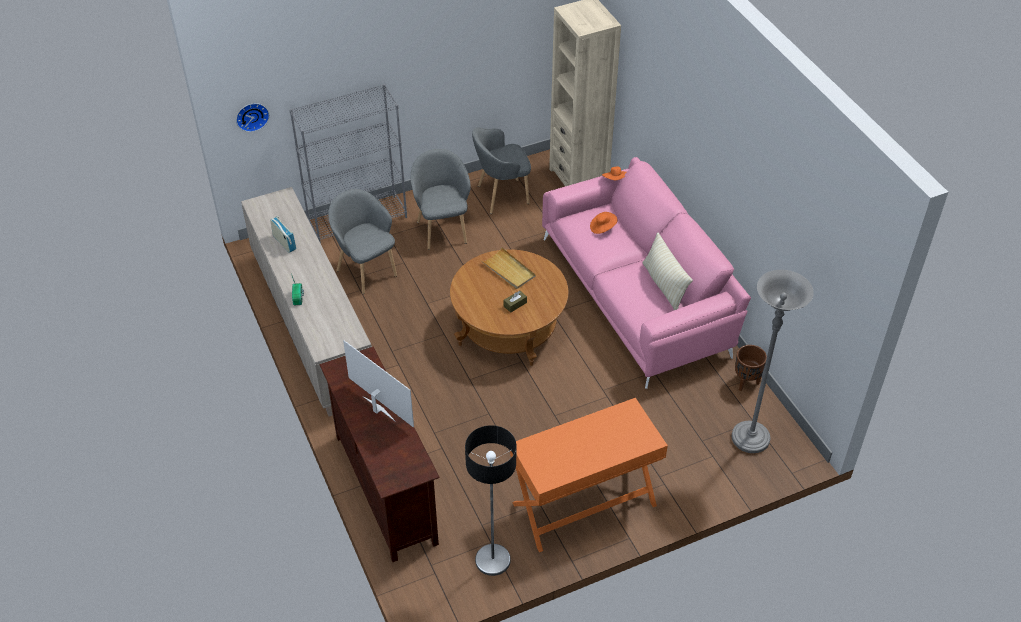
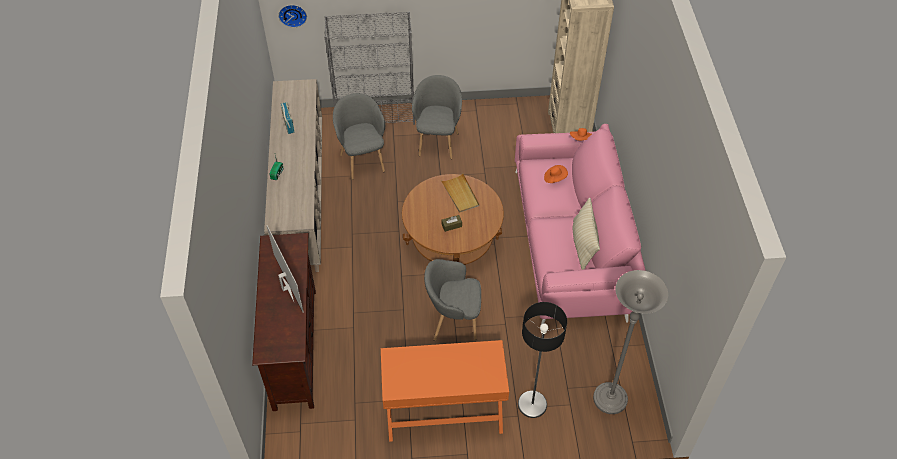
camera: 20 degrees right, 5 degrees up
floor lamp [465,425,516,576] -> floor lamp moved to [518,302,567,418]
grey armchair [472,128,531,214] -> grey armchair moved to [424,259,481,341]
brown planter [735,345,767,391] -> none

